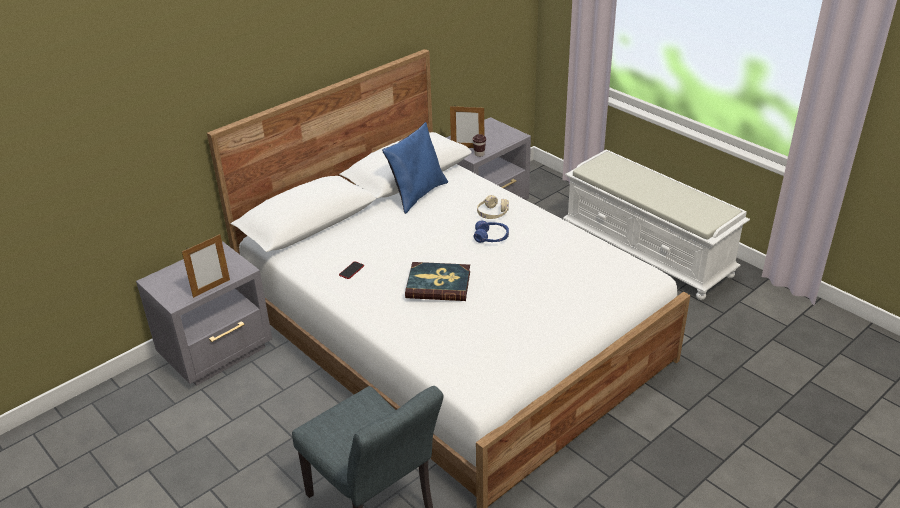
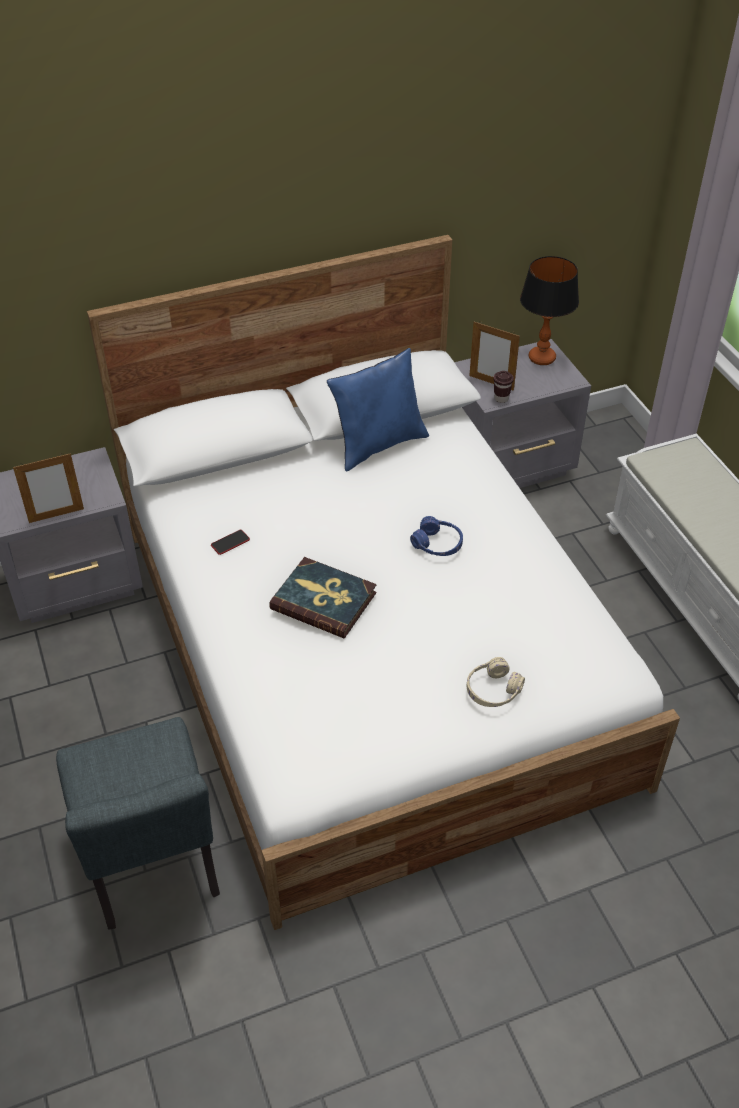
camera: 20 degrees right, 10 degrees up
beige headphones [477,195,509,219] -> beige headphones moved to [467,657,525,707]
none -> table lamp [520,256,579,365]

